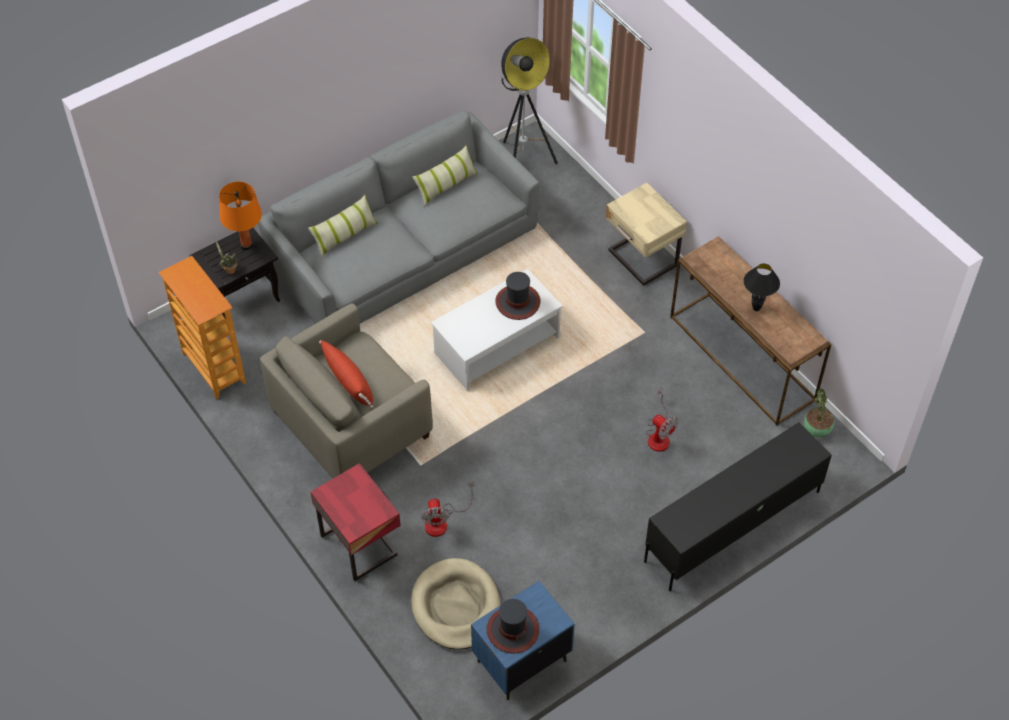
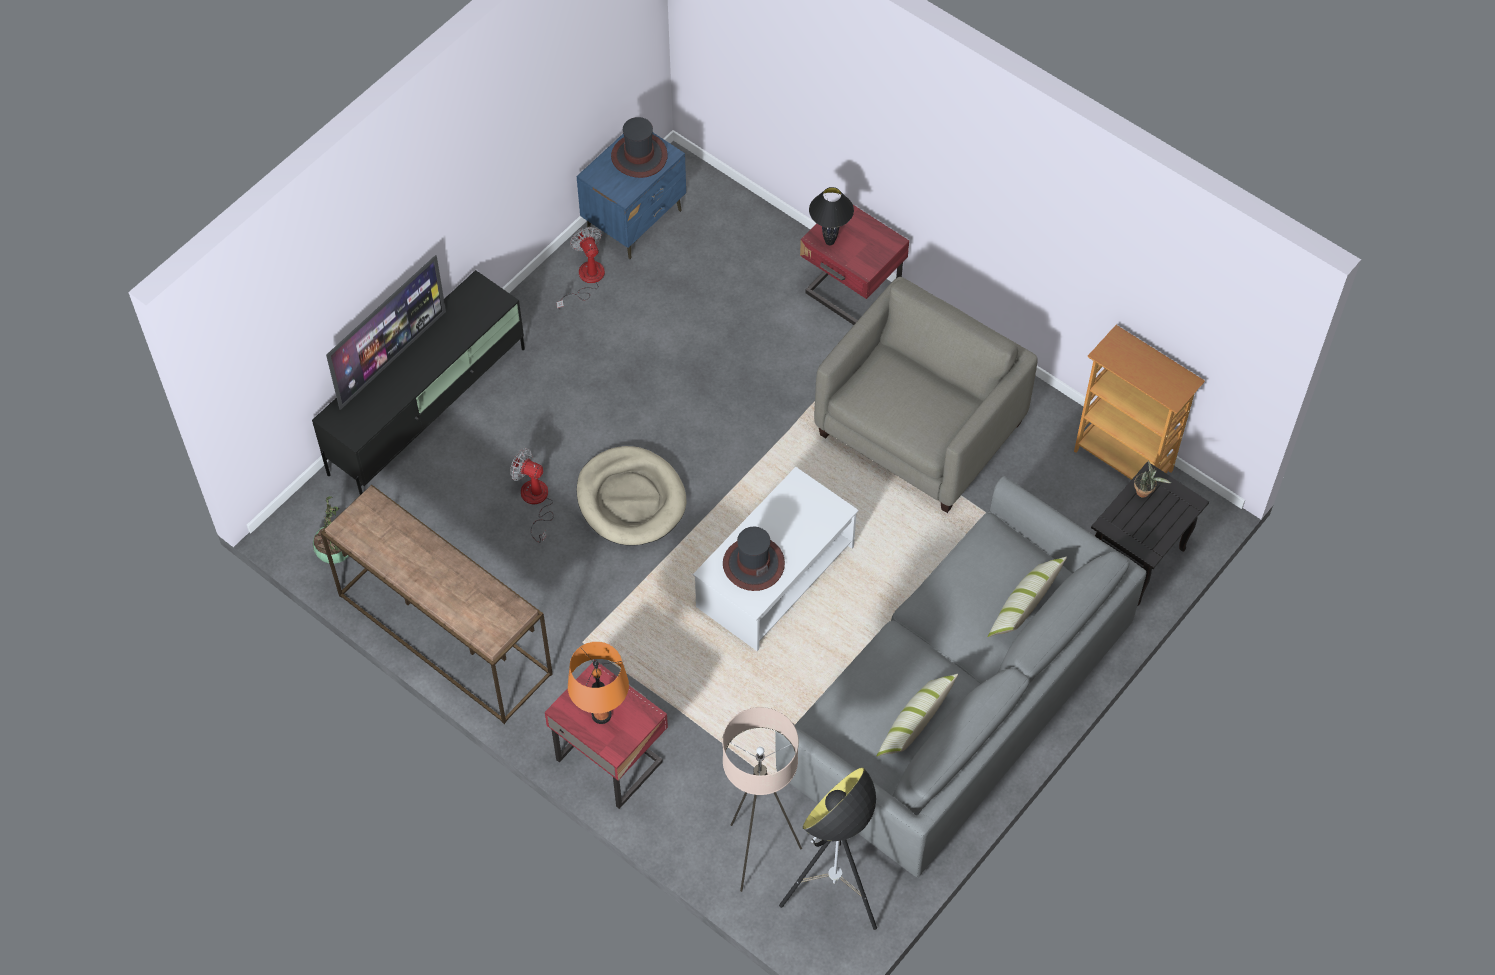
camera: 165 degrees right, 5 degrees up
orange table lamp [219,182,262,250] -> orange table lamp moved to [568,642,629,724]
red pillow [319,340,373,408] -> none
beige dog bed [411,558,500,650] -> beige dog bed moved to [576,446,686,546]
fan [421,482,474,537] -> fan moved to [556,227,605,310]
beige nightstand [606,183,687,286] -> red nightstand [545,660,668,809]
black table lamp [744,264,780,311] -> black table lamp moved to [809,187,854,245]
none -> television [326,255,446,410]
none -> beige floor lamp [722,707,802,892]

